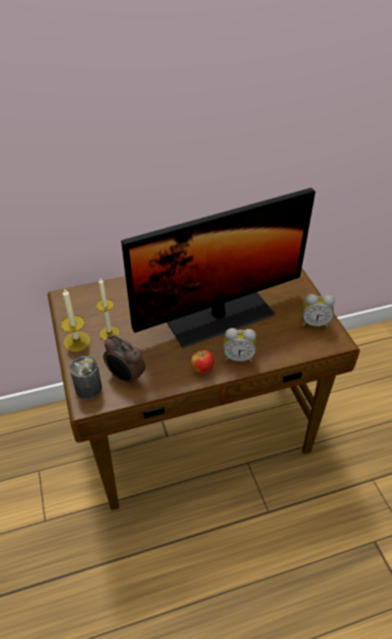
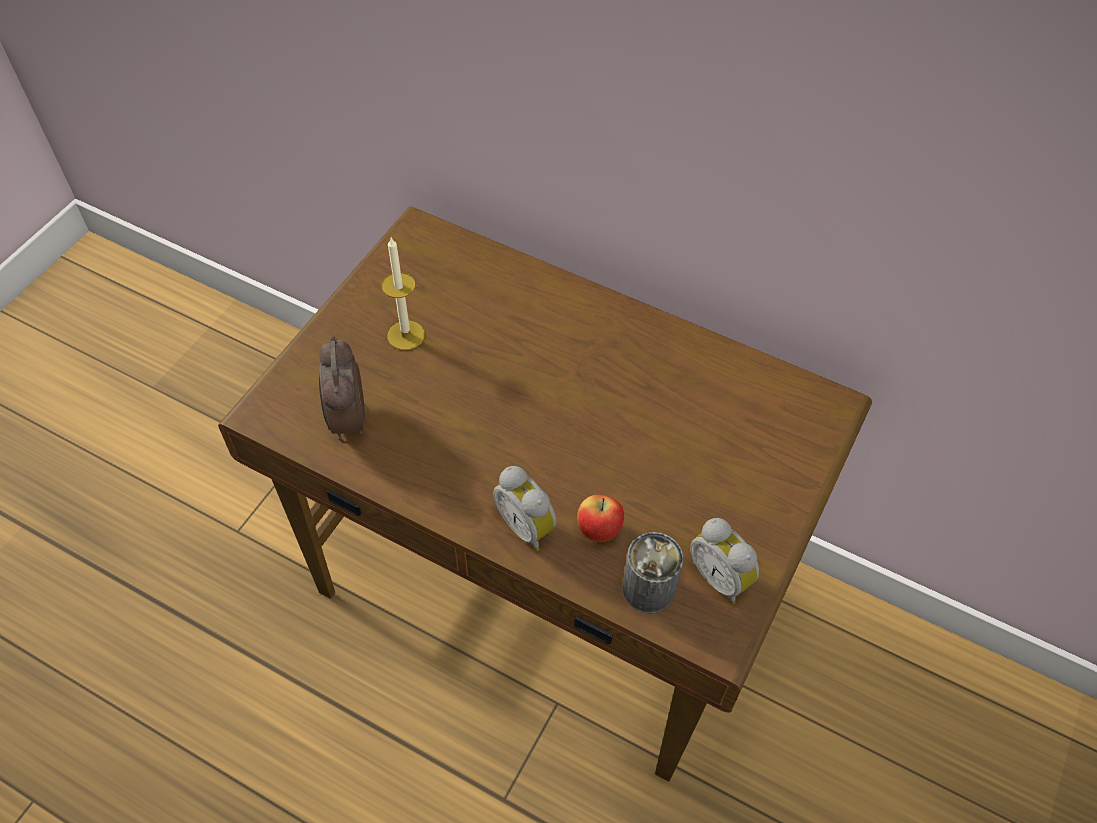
camera: 45 degrees right, 10 degrees up
candle [61,288,90,352] -> none
can [70,356,102,400] -> can moved to [622,532,683,614]
monitor [121,188,315,348] -> none
apple [191,350,214,374] -> apple moved to [577,495,625,542]

